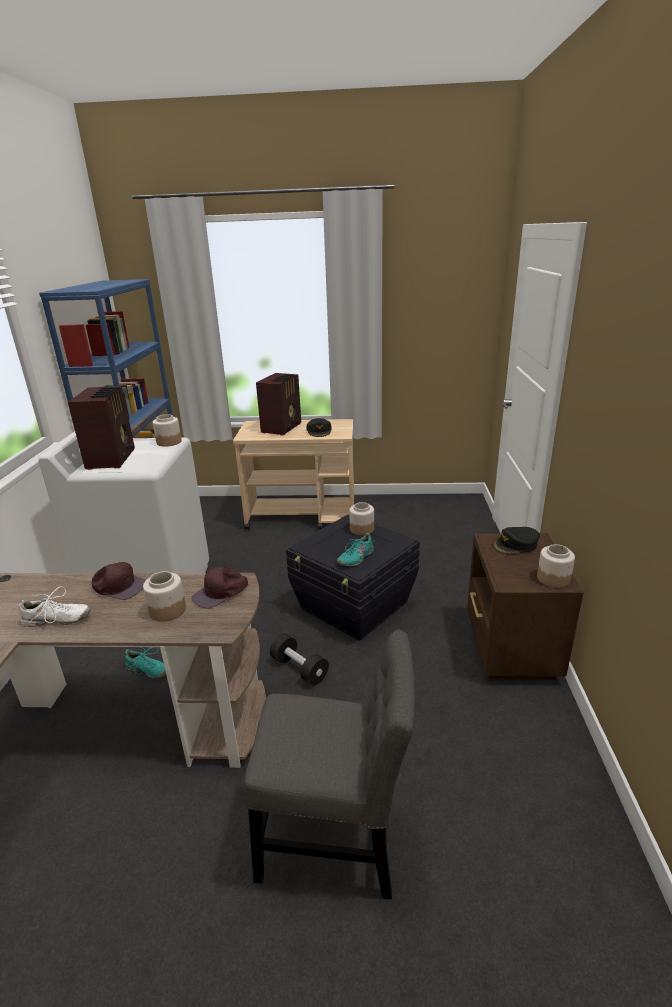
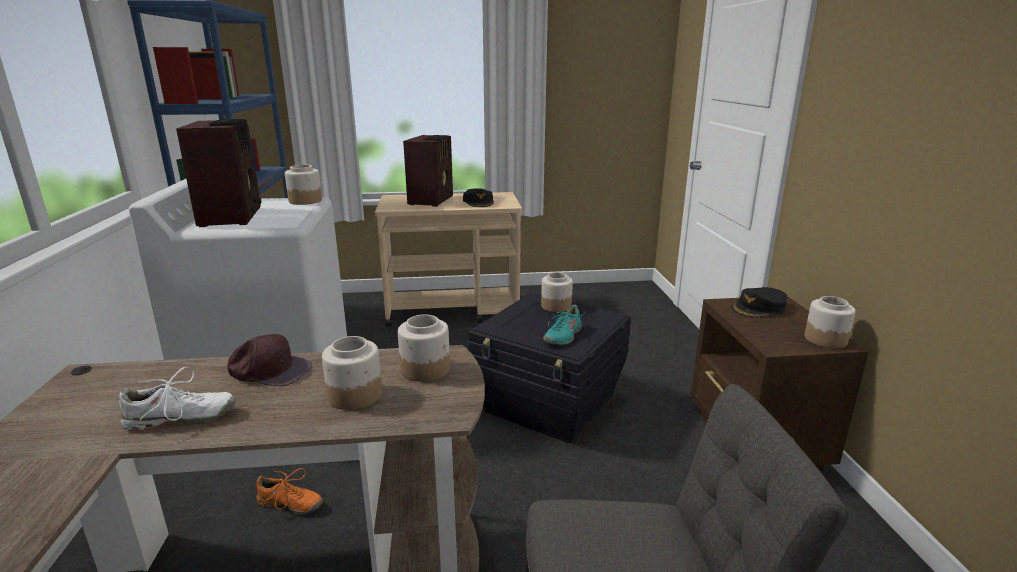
camera: 10 degrees left, 5 degrees down
turquoise shoe [125,647,166,679] -> orange shoe [256,468,323,514]
brown cap [191,567,248,608] -> jar [398,314,450,382]
black dumbbell [270,633,329,685] -> none

